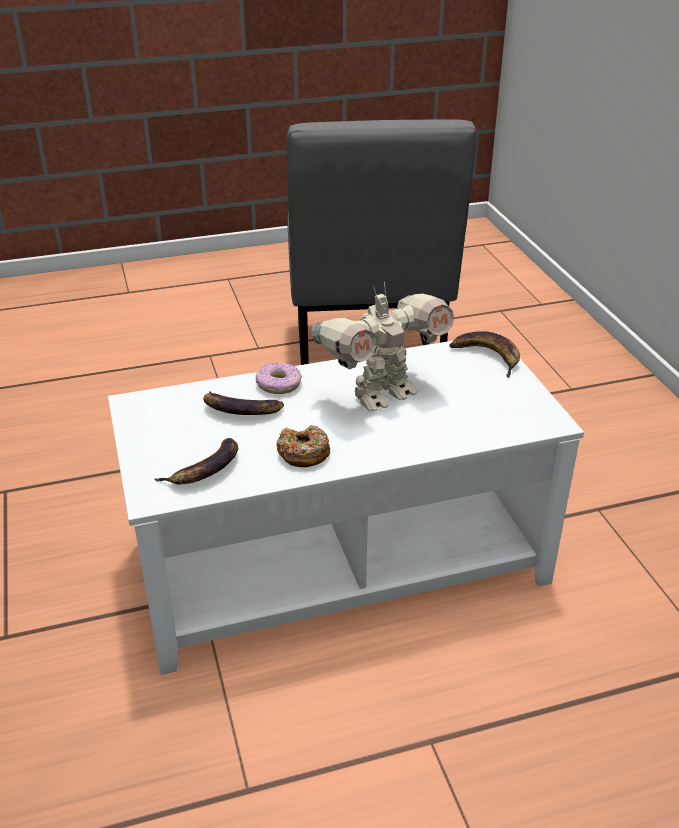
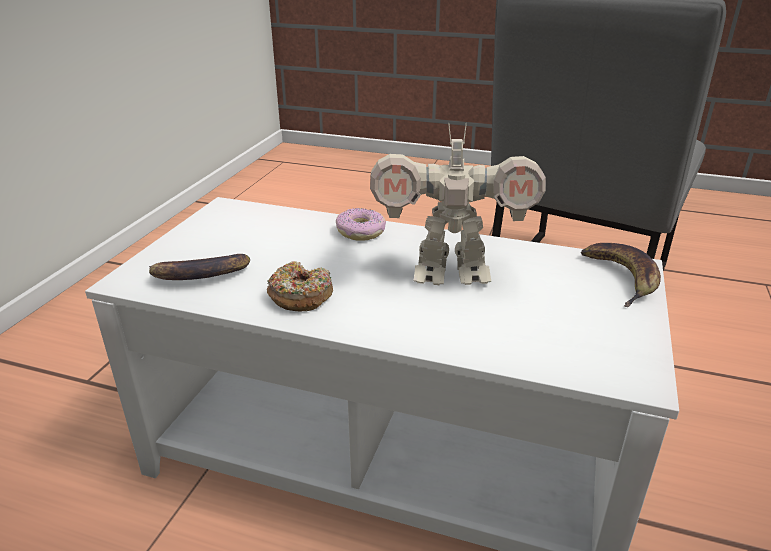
camera: 35 degrees right, 5 degrees down
banana [203,391,284,415] -> none

